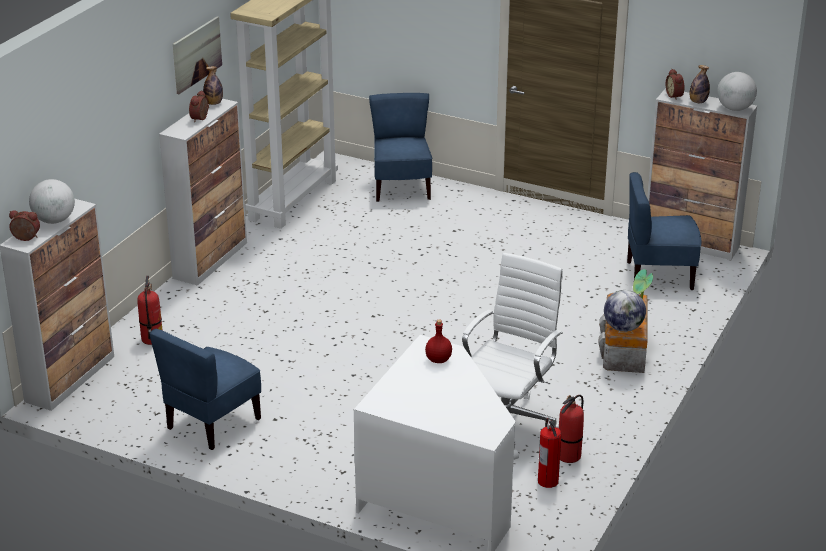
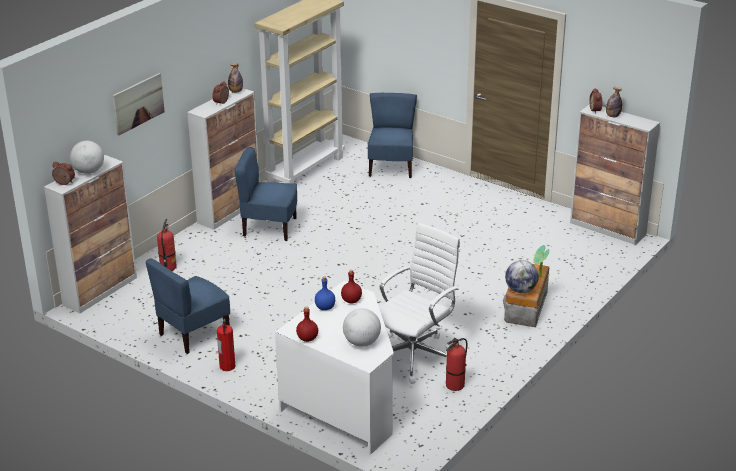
camera: 10 degrees right, 0 degrees up
picture [173,17,222,94] -> picture moved to [113,73,165,135]
fire extinguisher [538,418,561,488] -> fire extinguisher moved to [217,318,235,371]
blue chair [627,172,701,290] -> blue chair moved to [235,147,297,241]
globe [717,72,757,111] -> globe moved to [343,308,381,347]
none -> red bottle [296,307,318,342]
none -> blue bottle [315,276,335,310]

